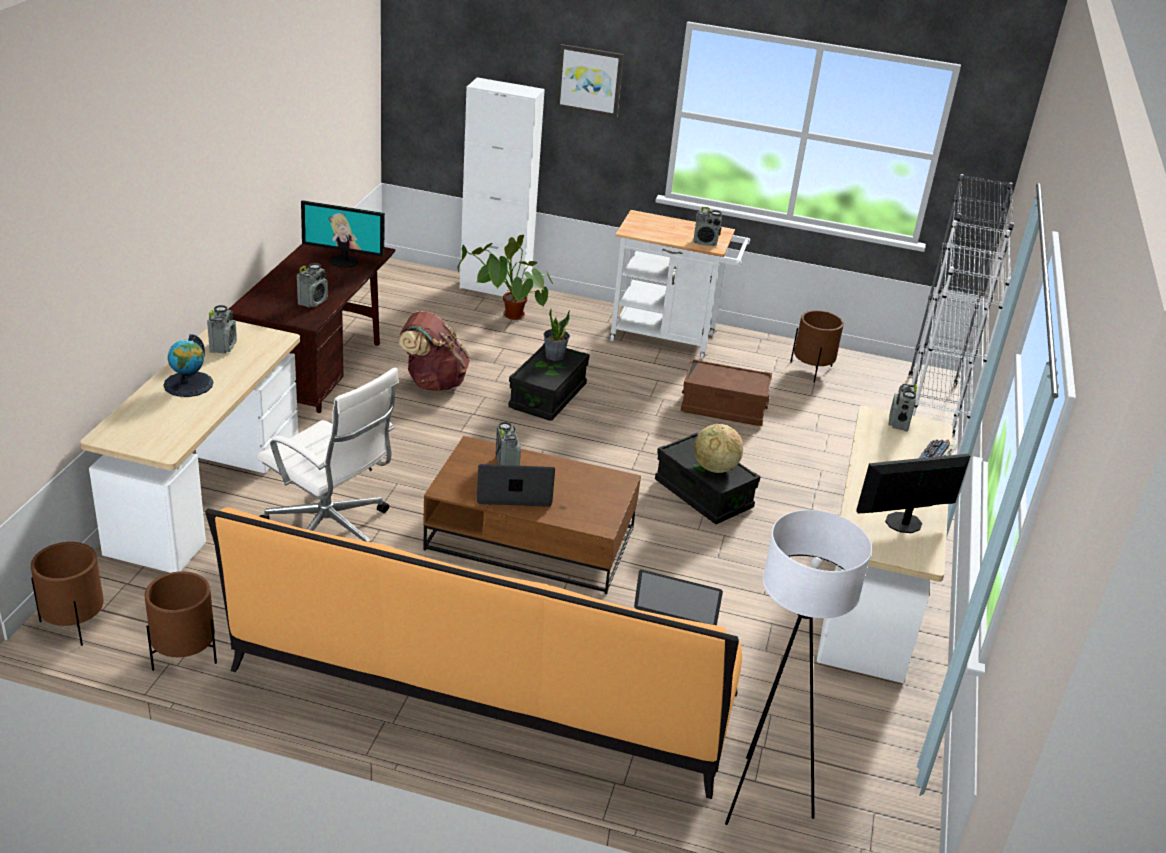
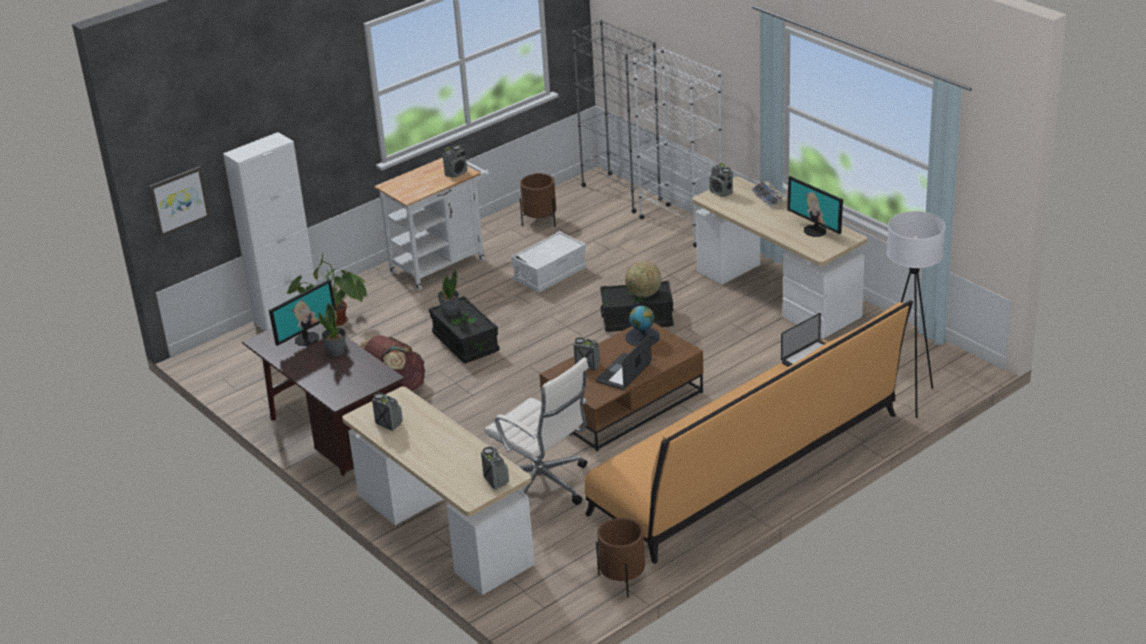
camera: 50 degrees left, 0 degrees up
brown planter [31,542,104,646] -> none
globe [163,334,214,397] -> globe moved to [625,302,660,346]
white office chair [257,368,399,542] -> white office chair turned 60 degrees clockwise [484,357,588,505]
radio [297,263,328,308] -> radio moved to [481,447,509,490]
picture [556,44,624,118] -> picture moved to [149,166,211,237]
brown storage box [681,358,772,426] -> white storage box [511,231,586,293]
monitor [856,454,970,533] -> monitor turned 60 degrees counterclockwise [787,176,843,237]
none -> potted plant [319,302,346,357]

